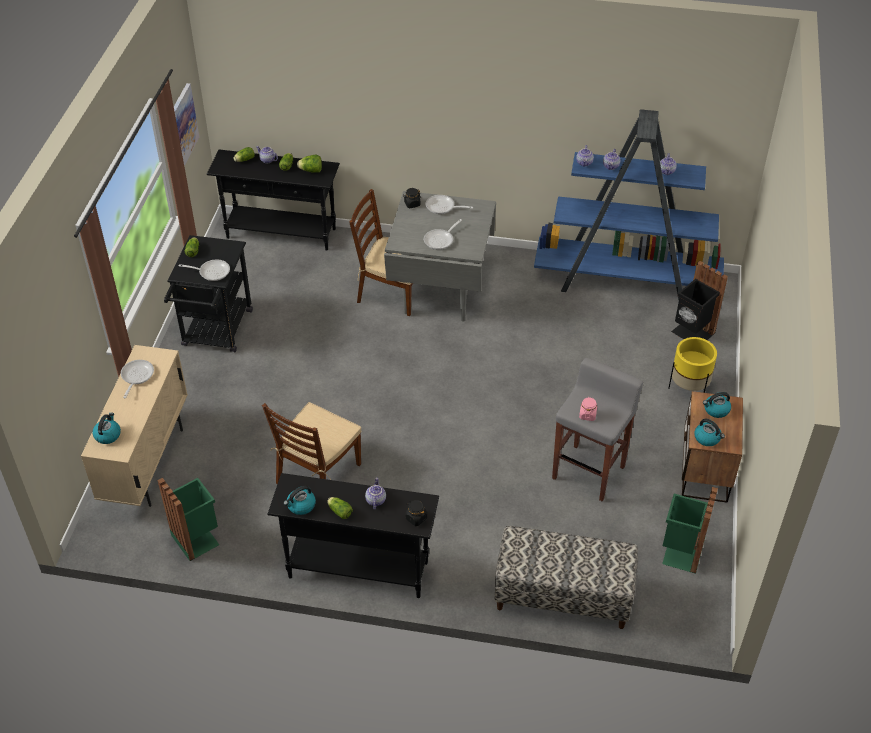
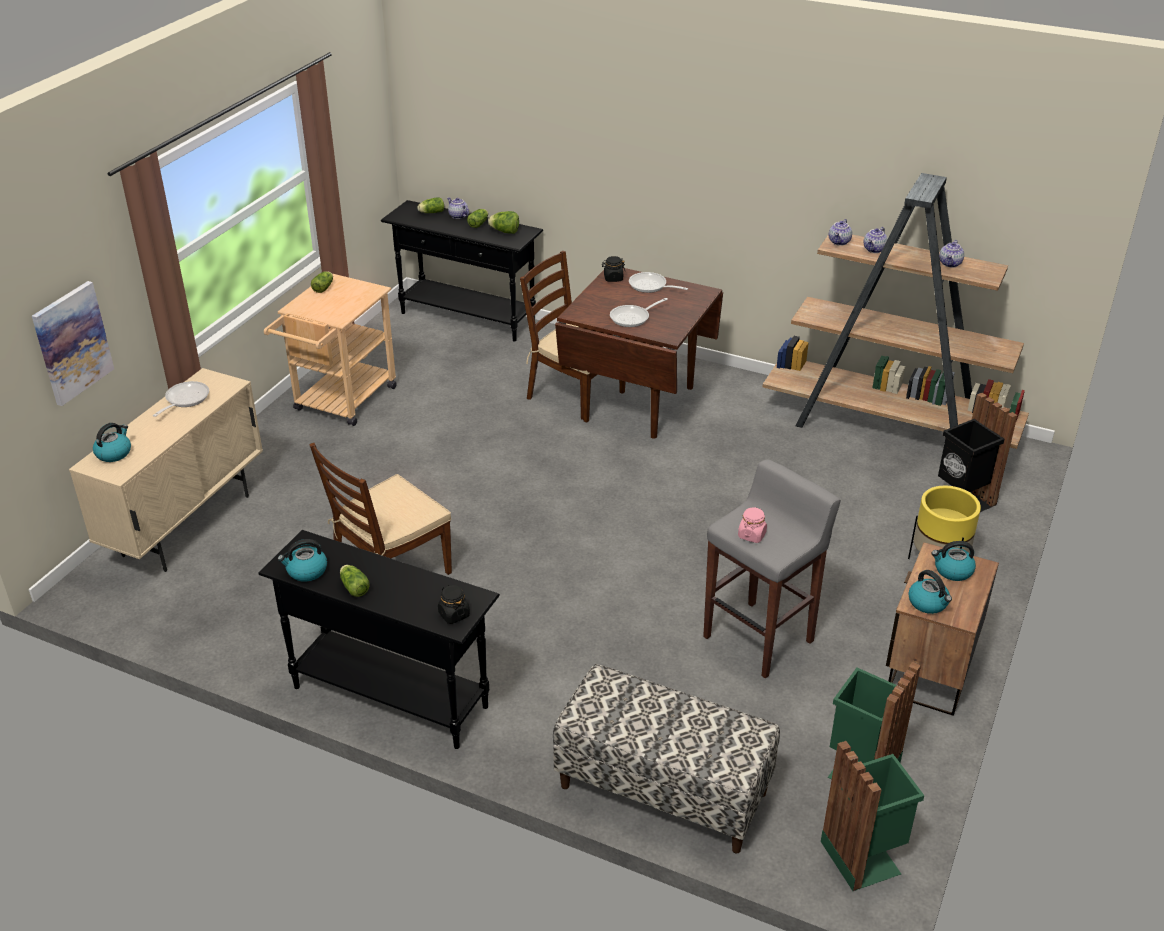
camera: 15 degrees right, 10 degrees down
green trash can [157,478,219,561] -> green trash can moved to [821,741,925,891]
black cart [164,235,253,352] -> beige cart [264,274,397,426]
picture [174,83,199,166] -> picture moved to [32,281,114,406]
frying pan [178,260,230,281] -> none
teapot [365,478,386,510] -> none
grey dining table [384,191,496,321] -> brown dining table [555,268,723,439]
blue bookcase [534,109,724,300] -> brown bookcase [763,173,1029,449]

